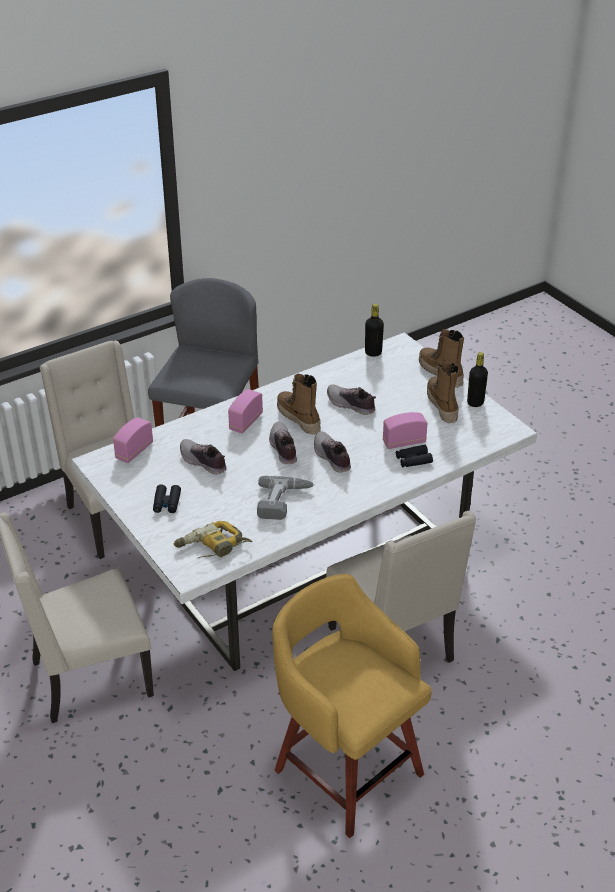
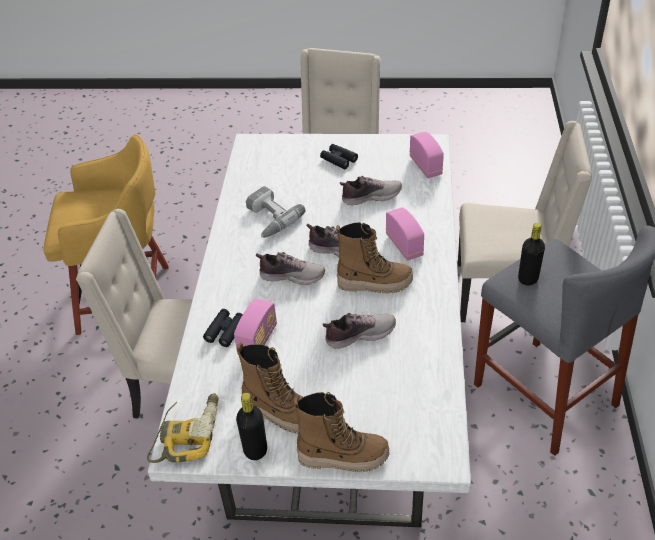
camera: 130 degrees right, 5 degrees up
power drill [174,521,252,559] -> power drill moved to [147,393,219,463]
black bottle [365,304,384,357] -> black bottle moved to [518,223,545,285]

